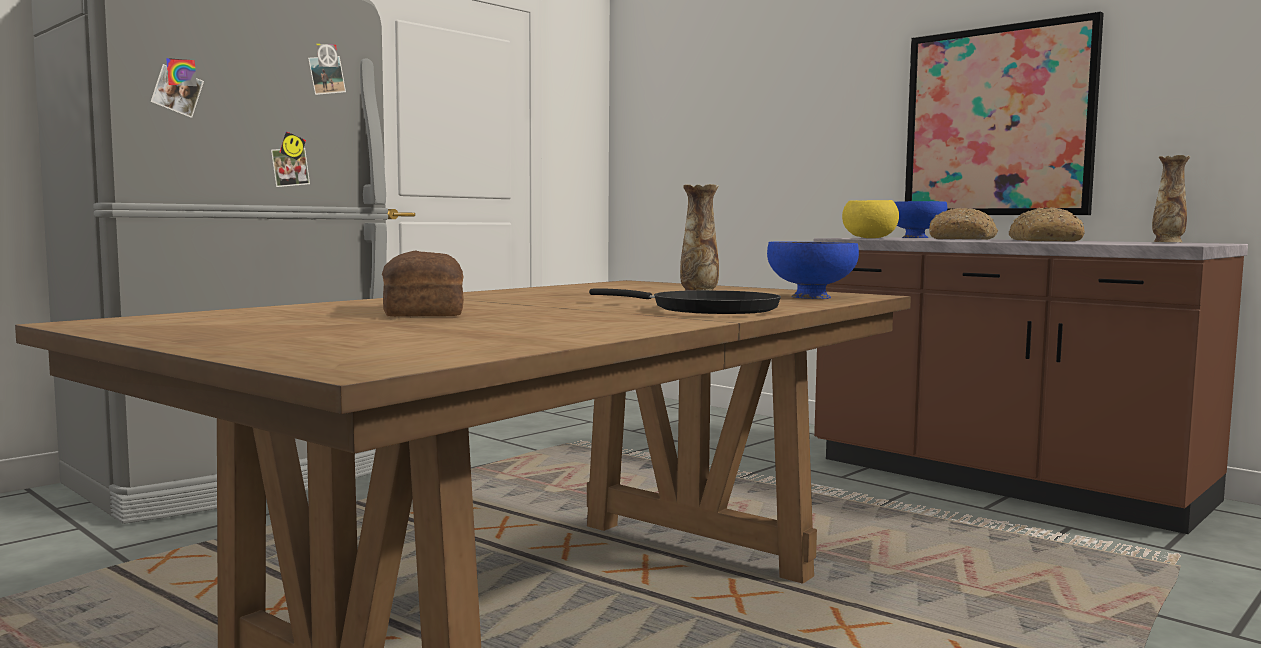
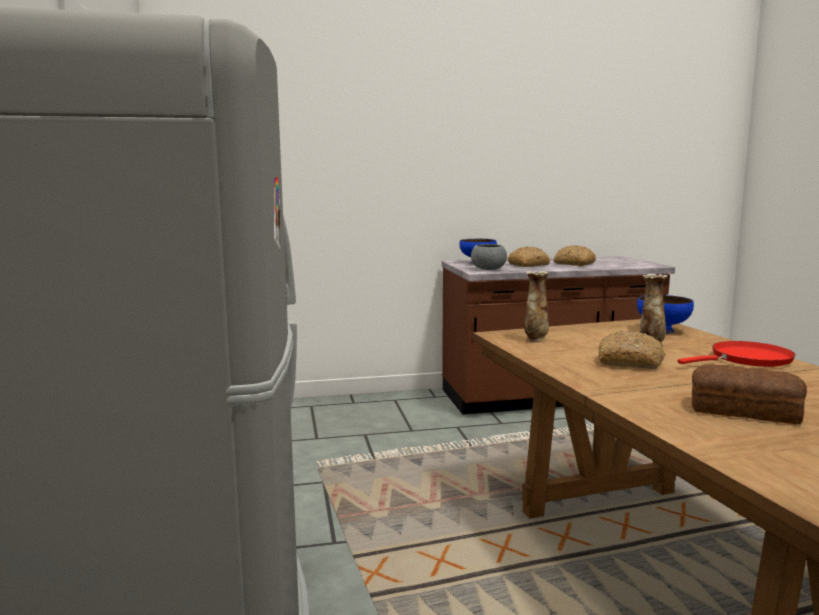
camera: 55 degrees left, 5 degrees up
black frying pan [589,288,781,314] -> red frying pan [678,341,795,367]
yellow bowl [842,200,899,238] -> grey bowl [471,244,507,270]
picture [905,11,1104,215] -> none
vase [1152,155,1191,242] -> vase moved to [524,271,549,343]
none -> bread [599,331,666,369]

